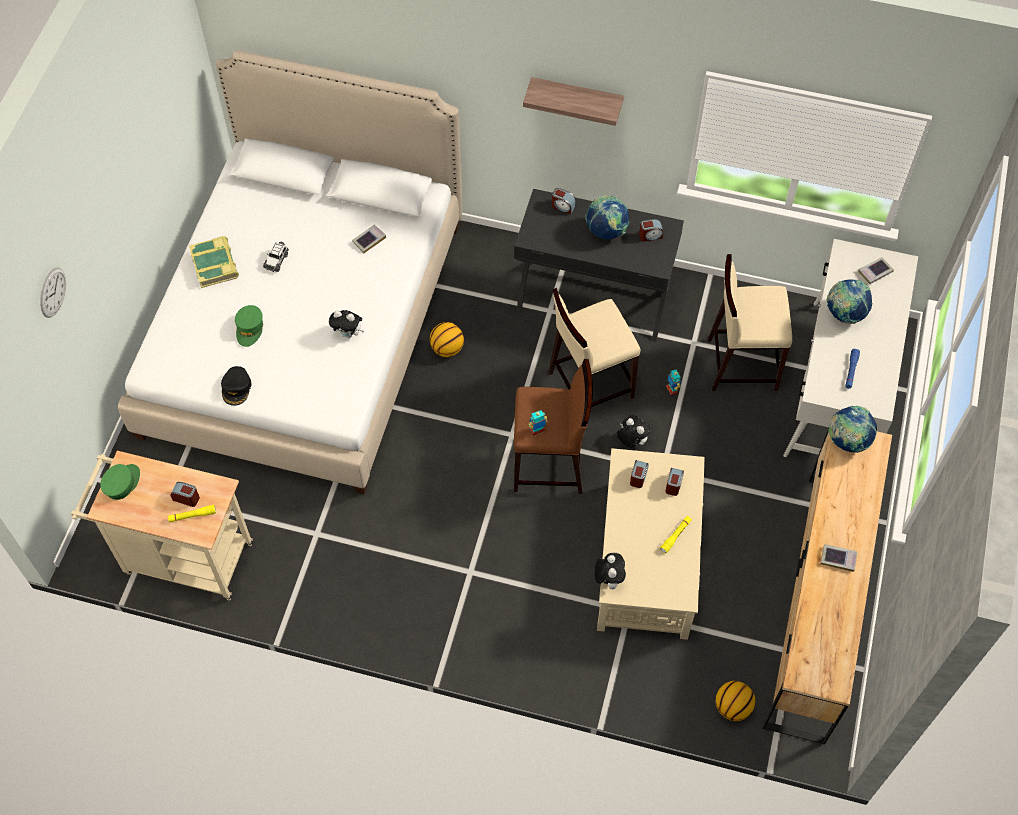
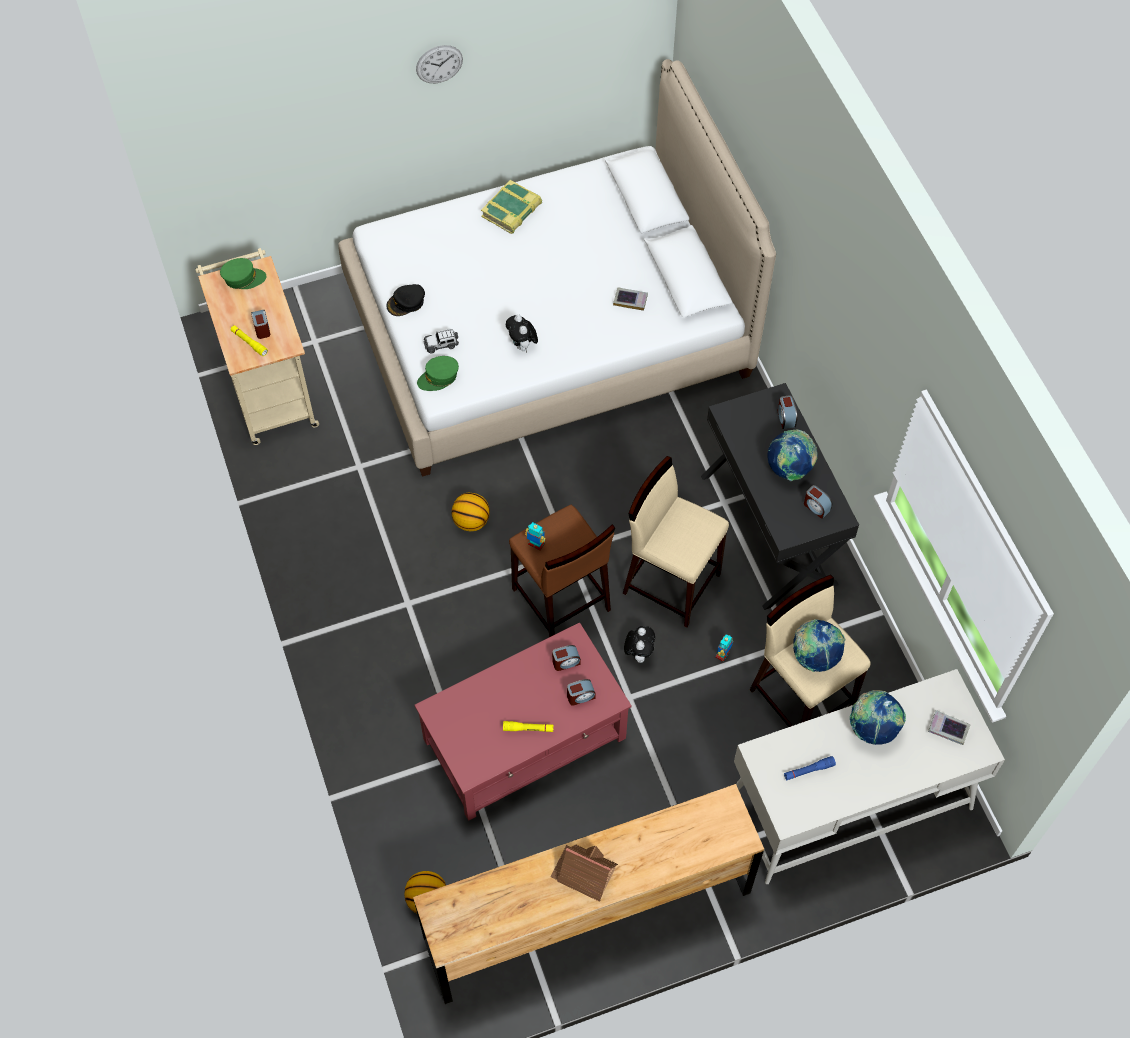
camera: 55 degrees right, 0 degrees up
wall clock [40,268,66,318] -> wall clock moved to [416,45,463,83]
green cap [235,305,264,347] -> green cap moved to [417,356,459,391]
toy car [263,242,289,272] -> toy car moved to [423,329,459,354]
basketball [430,322,464,357] -> basketball moved to [452,493,490,531]
shelf [523,77,624,126] -> none
plush toy [595,553,626,589] -> none
beige coffee table [597,448,705,640] -> red coffee table [415,622,632,821]
book [820,544,857,572] -> toy house [551,845,618,902]
globe [828,406,877,453] -> globe moved to [793,619,845,672]

